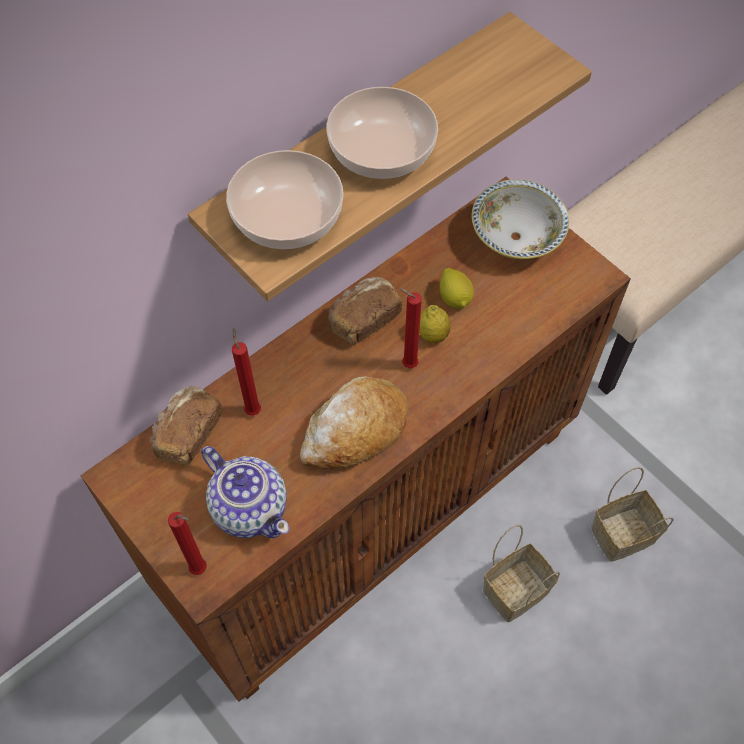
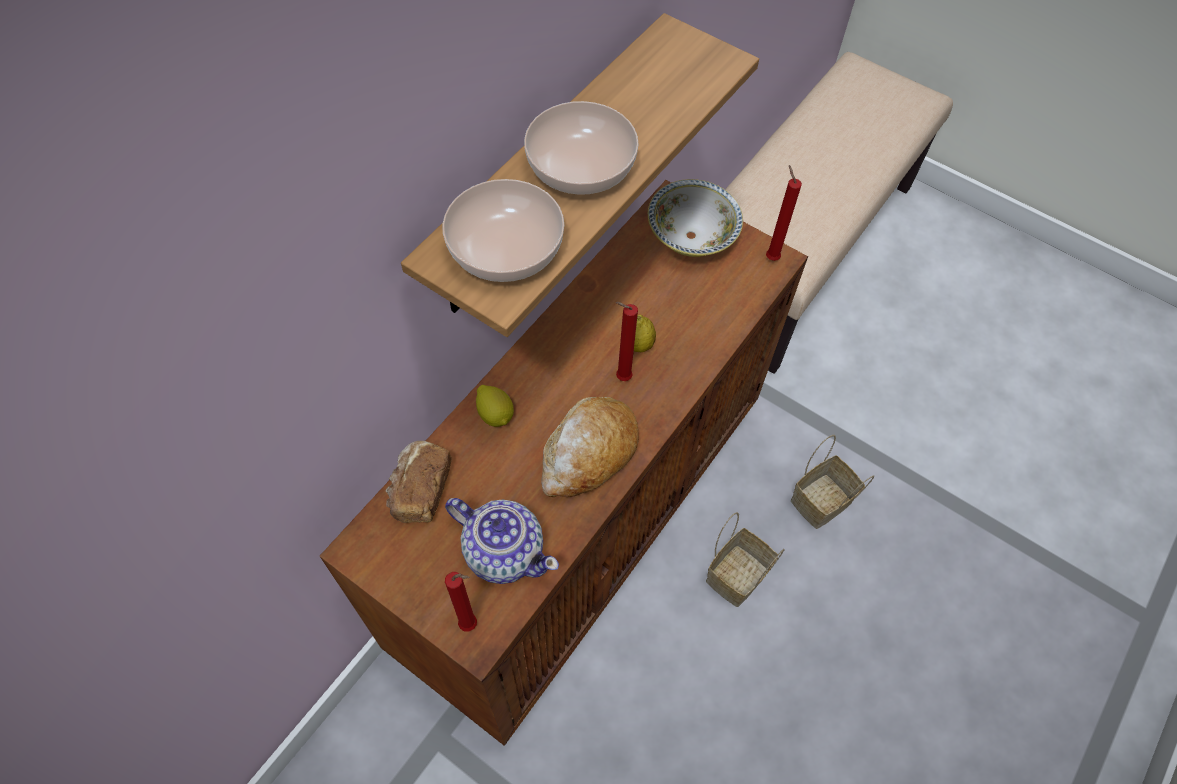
camera: 15 degrees left, 0 degrees up
red candle [232,328,261,416] -> red candle moved to [766,165,802,261]
bread [328,277,402,344] -> none
lemon [439,268,474,308] -> lemon moved to [476,385,514,427]

